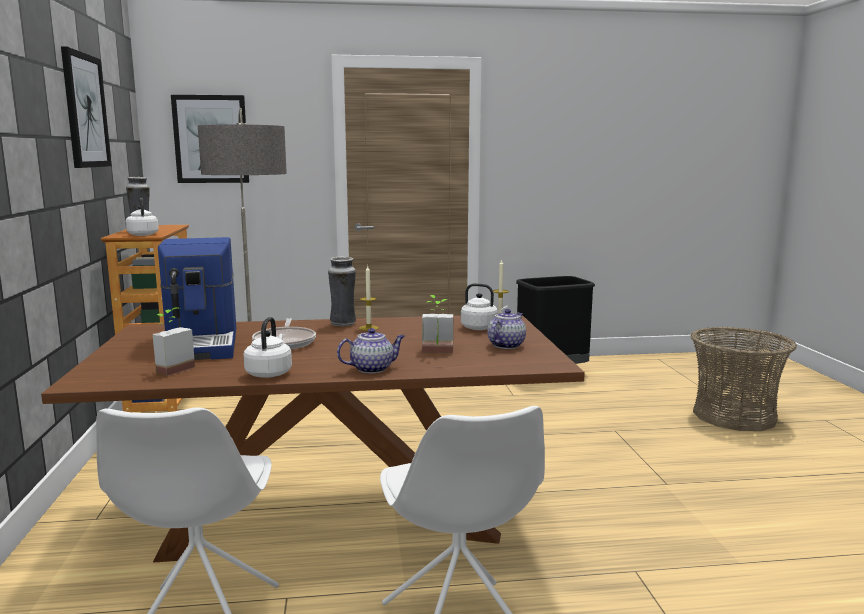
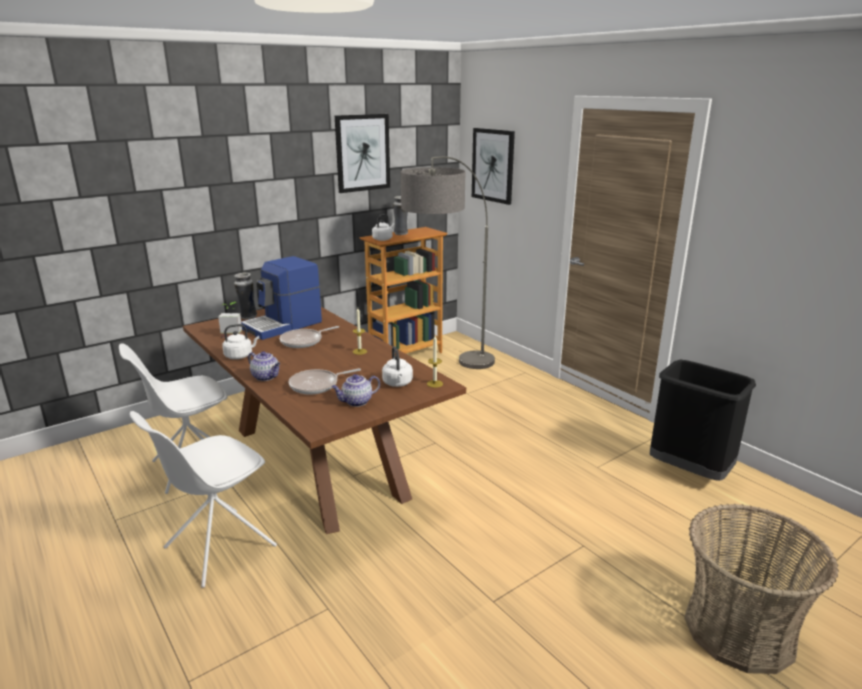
camera: 60 degrees right, 10 degrees up
vase [328,256,356,326] -> vase moved to [234,273,257,319]
potted plant [422,295,453,353] -> frying pan [289,368,361,395]
teapot [487,309,526,349] -> teapot turned 150 degrees clockwise [332,374,380,407]

